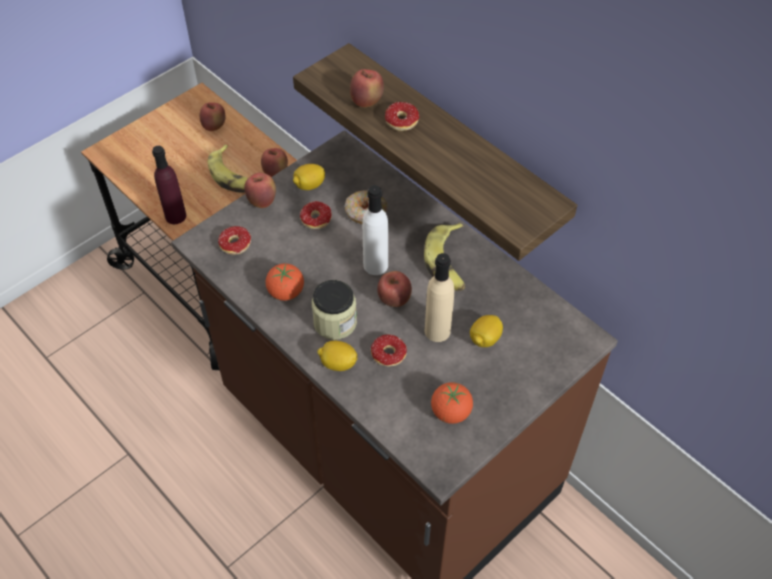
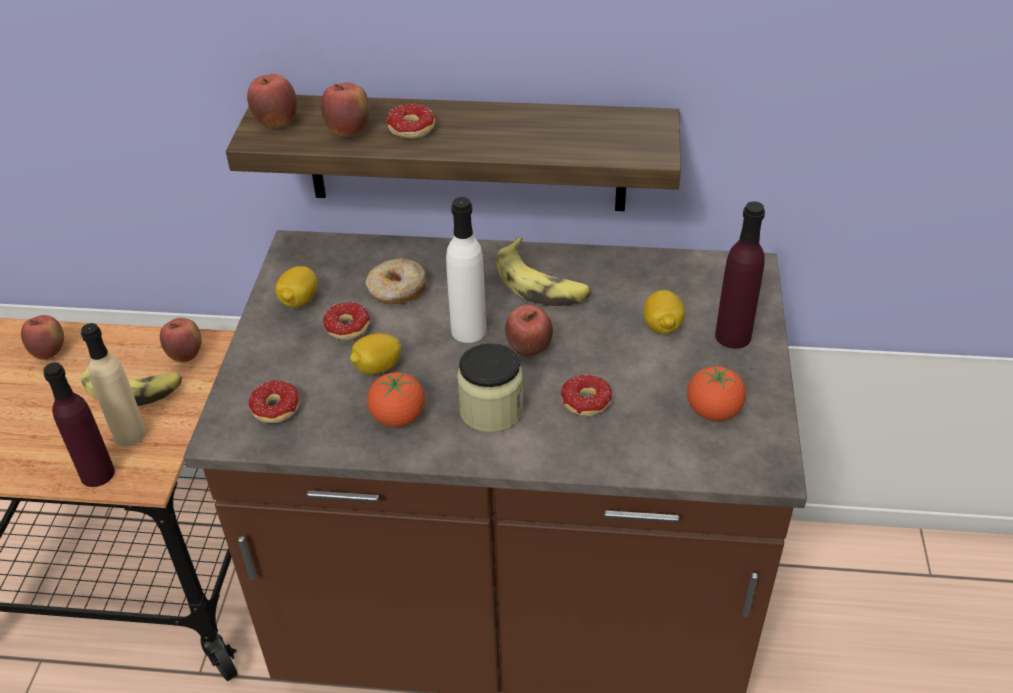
camera: 40 degrees left, 10 degrees down
apple [244,173,276,208] -> apple moved to [247,74,297,128]
lemon [317,341,358,371] -> lemon moved to [350,333,401,374]
beige bottle [425,253,454,342] -> beige bottle moved to [81,323,146,446]
none -> purple bottle [715,201,765,349]

